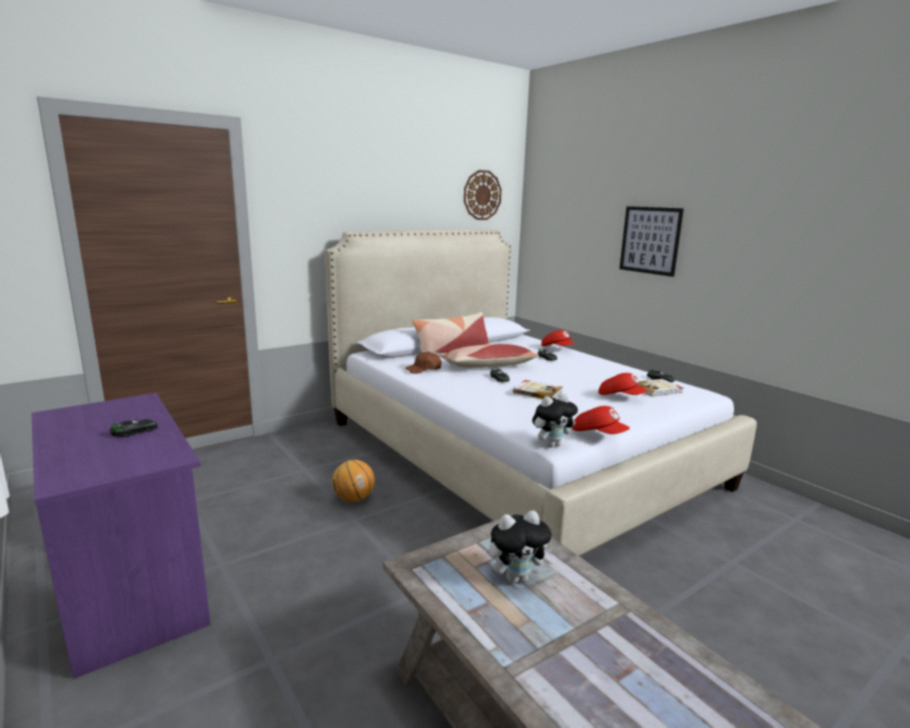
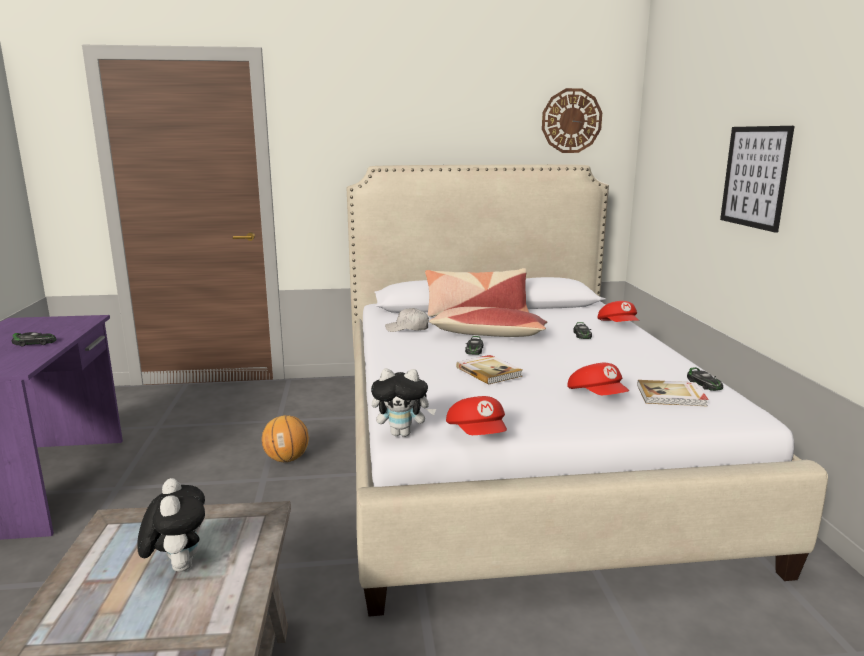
camera: 30 degrees right, 0 degrees up
brown cap [405,352,441,374] -> white cap [385,308,429,332]
plush toy [489,511,553,583] -> plush toy turned 120 degrees counterclockwise [137,478,205,572]

